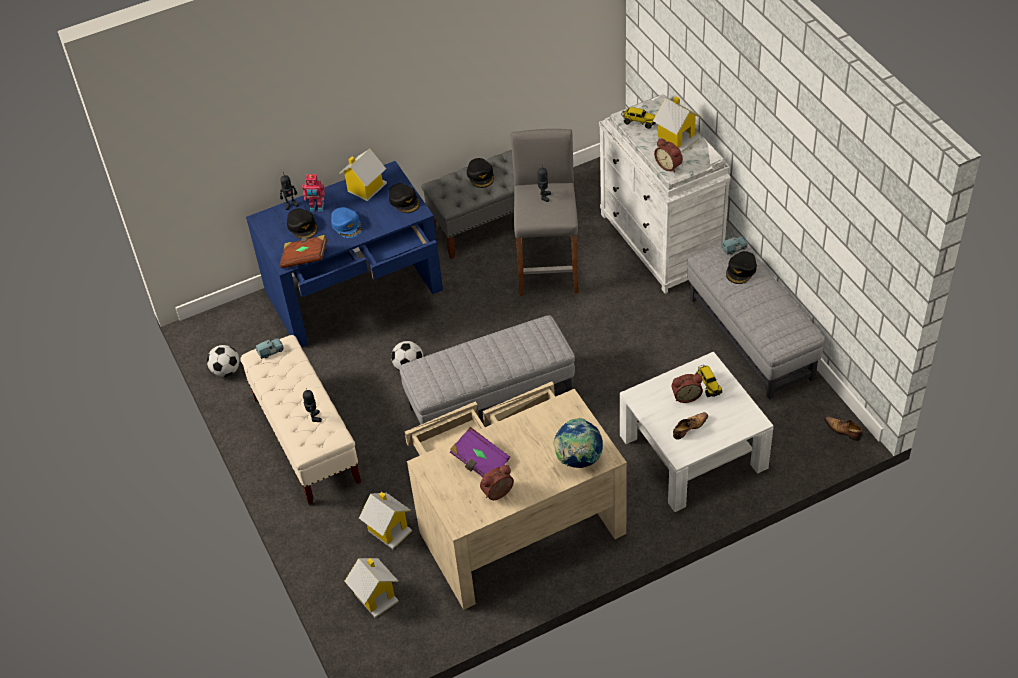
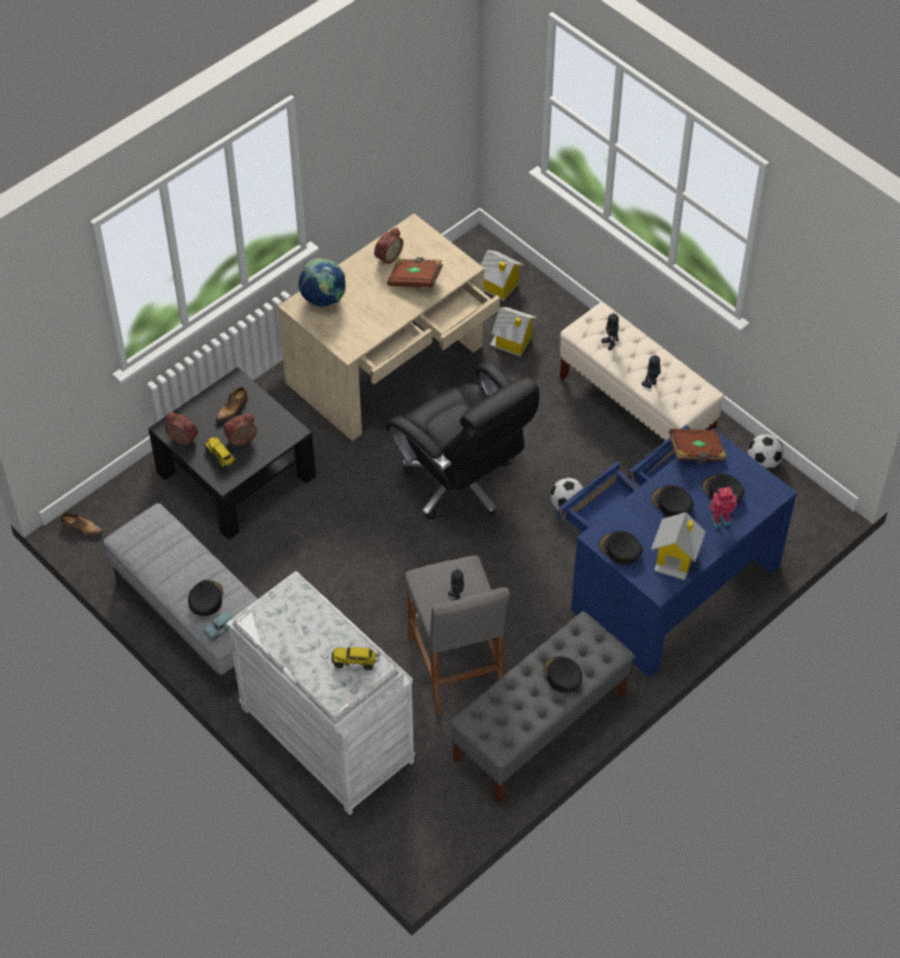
camera: 160 degrees right, 5 degrees up
blue toy car [256,337,284,359] -> none
toy robot [280,172,299,210] -> toy robot moved to [642,353,661,388]
blue cap [331,207,362,238] -> black cap [651,485,694,517]
grey ottoman [400,315,575,425] -> black office chair [386,361,540,519]
purple book [450,427,510,477] -> brown book [387,257,443,287]
white coffee table [620,352,774,512] -> black coffee table [148,367,316,540]
toy house [653,97,701,153] -> none
alarm clock [654,138,683,172] -> alarm clock moved to [165,412,198,446]

